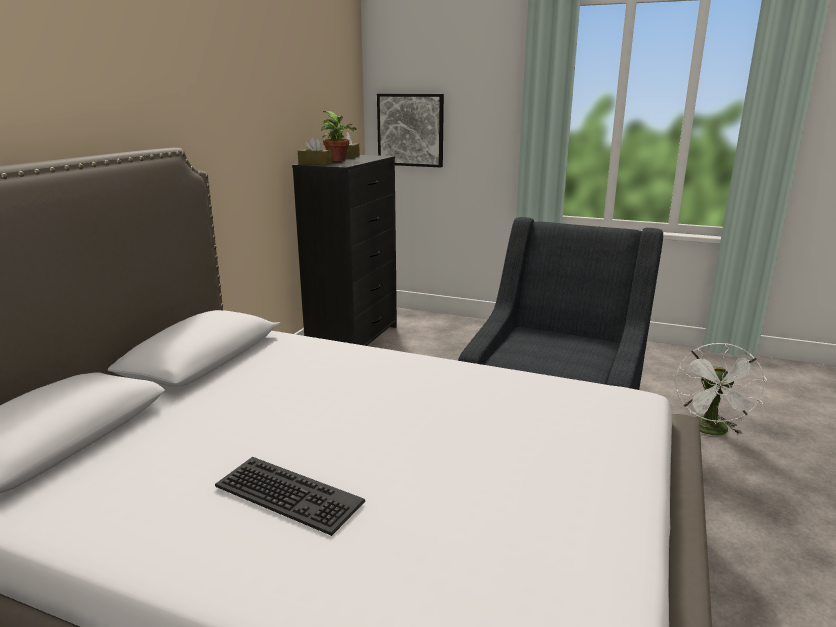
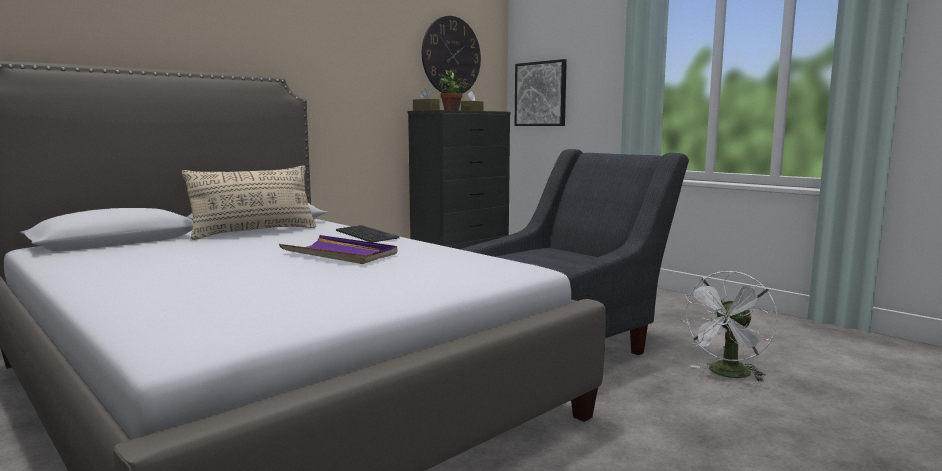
camera: 25 degrees right, 10 degrees down
keyboard [215,457,365,536] -> keyboard moved to [336,225,399,243]
none -> beige pillow [182,165,316,240]
none -> purple tray [279,235,397,264]
none -> wall clock [422,16,481,94]

